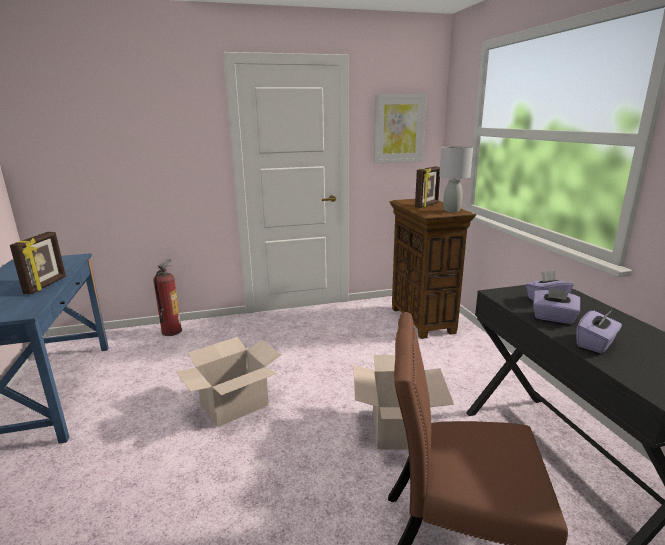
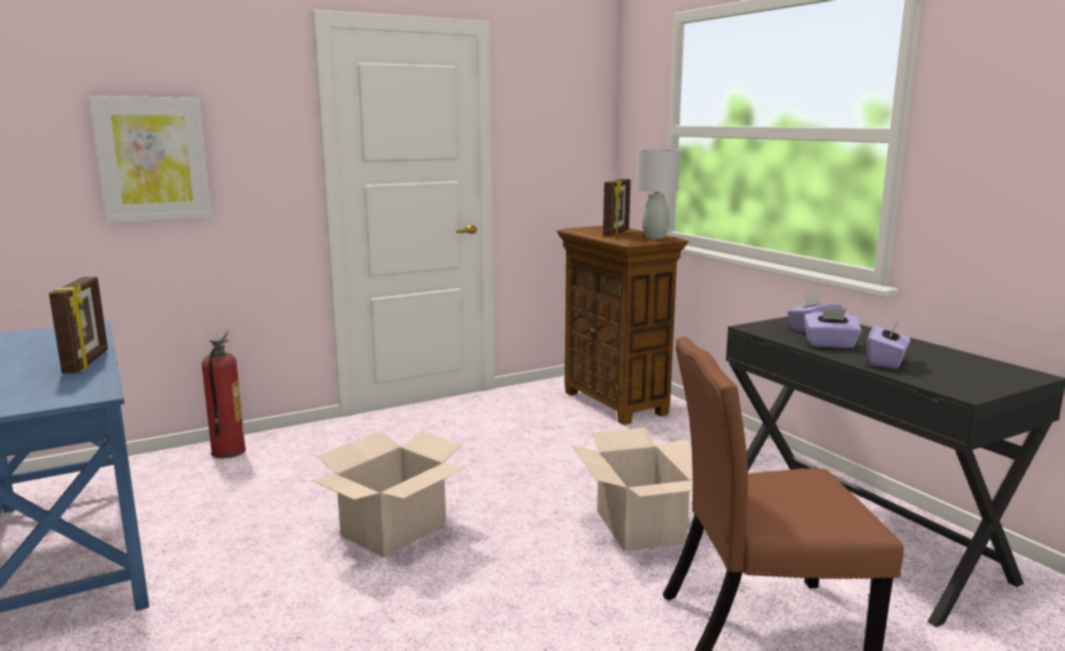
camera: 15 degrees left, 5 degrees down
picture [374,94,427,164] -> picture moved to [89,96,212,223]

